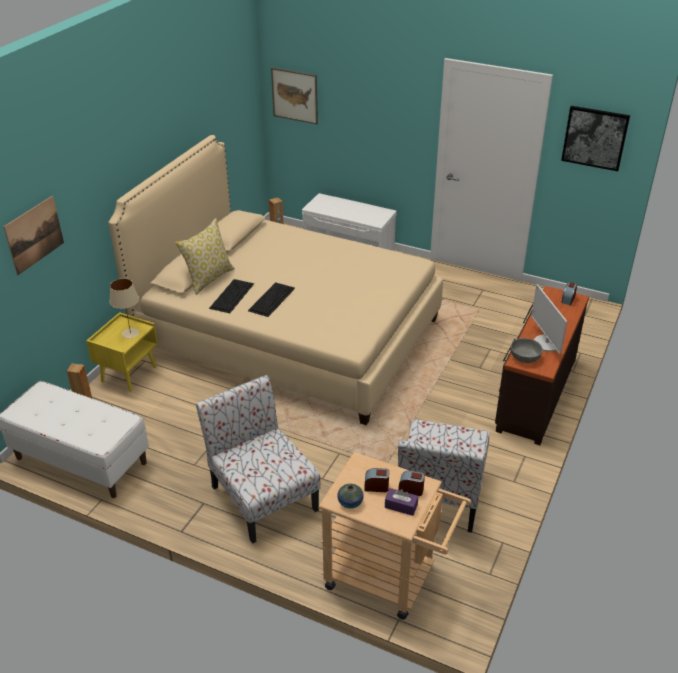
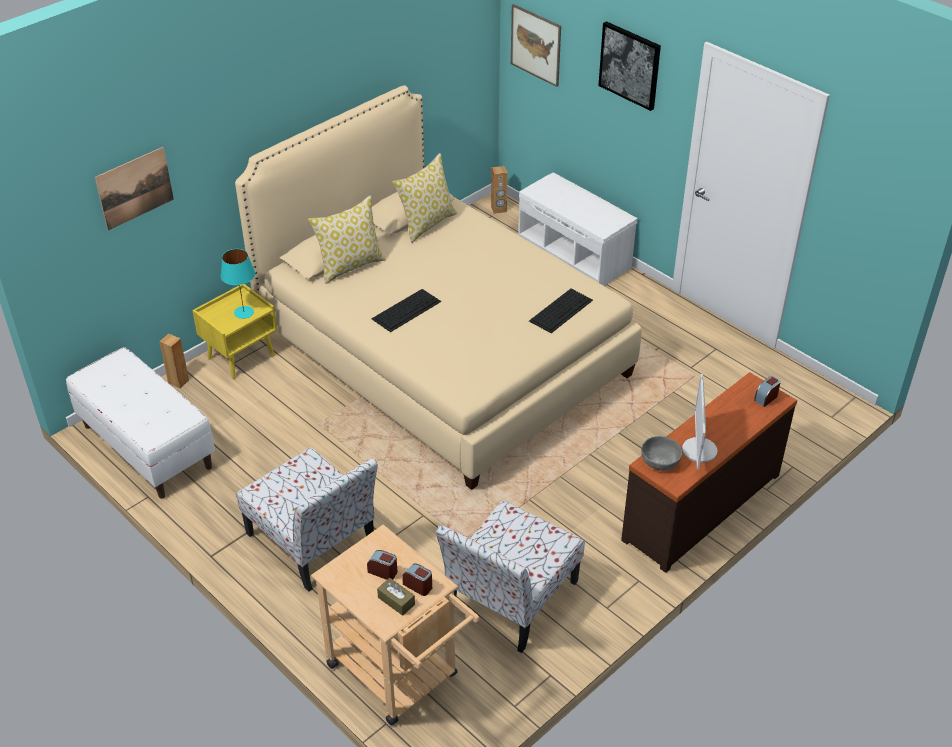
camera: 20 degrees right, 5 degrees up
beige table lamp [109,278,139,338] -> turquoise table lamp [221,249,255,319]
chair [196,375,320,543] -> chair turned 150 degrees clockwise [236,448,378,592]
keyboard [209,279,254,313] -> keyboard moved to [529,289,593,333]
vase [337,484,364,509] -> none
purple tissue box [385,488,418,516] -> brown tissue box [377,578,415,616]
picture [561,106,630,171] -> picture moved to [598,21,661,111]
none -> pillow [393,153,457,243]

